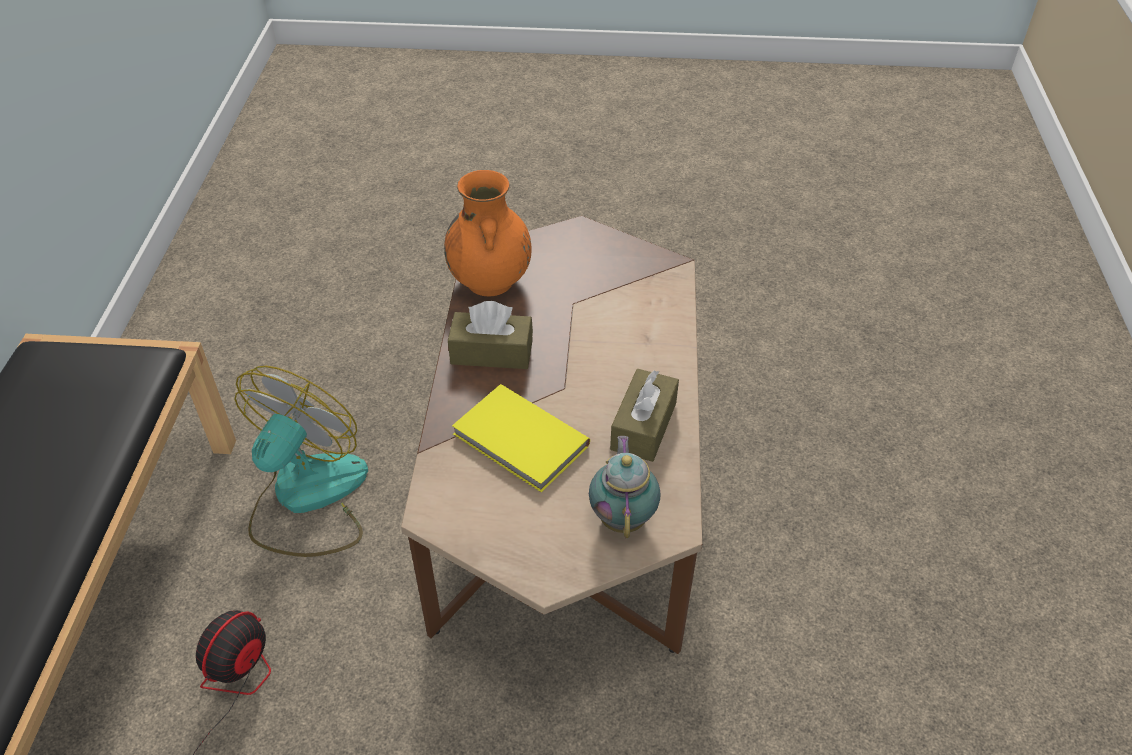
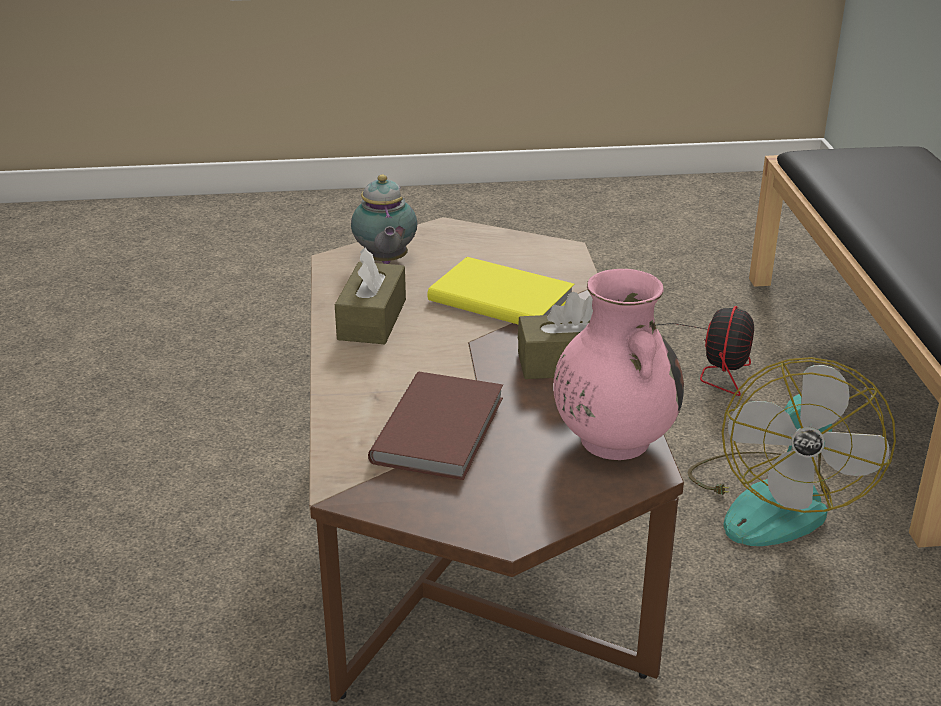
camera: 170 degrees right, 15 degrees down
orange vase [444,170,531,296] -> pink vase [554,269,684,460]
none -> brown book [368,372,503,480]

